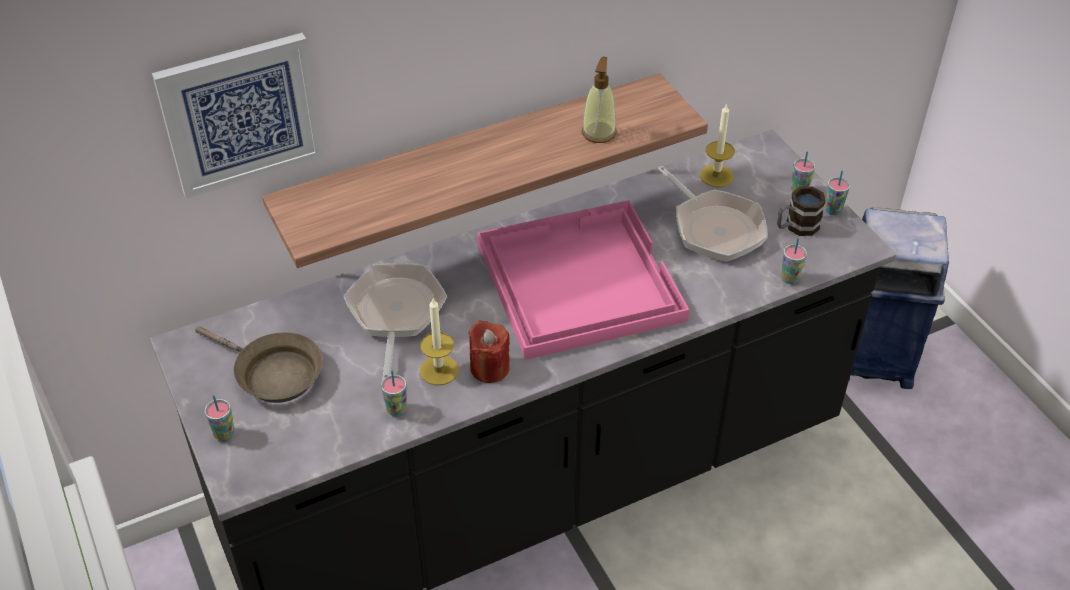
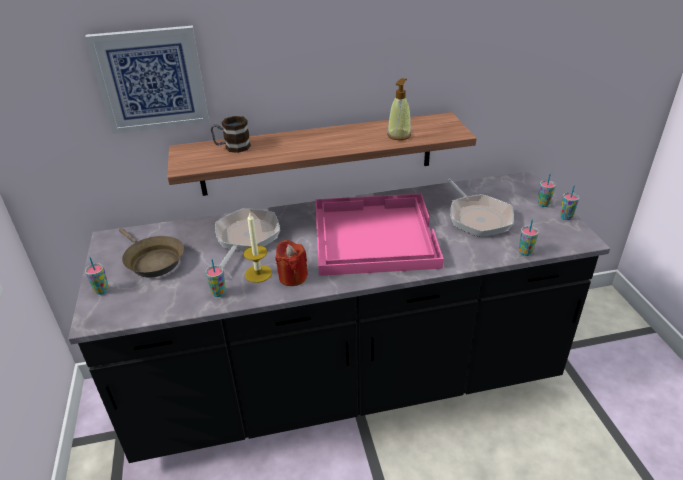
camera: 15 degrees right, 10 degrees down
candle [700,103,735,187] -> none
mug [777,186,826,236] -> mug moved to [211,116,251,153]
blue trash can [849,207,949,389] -> none

